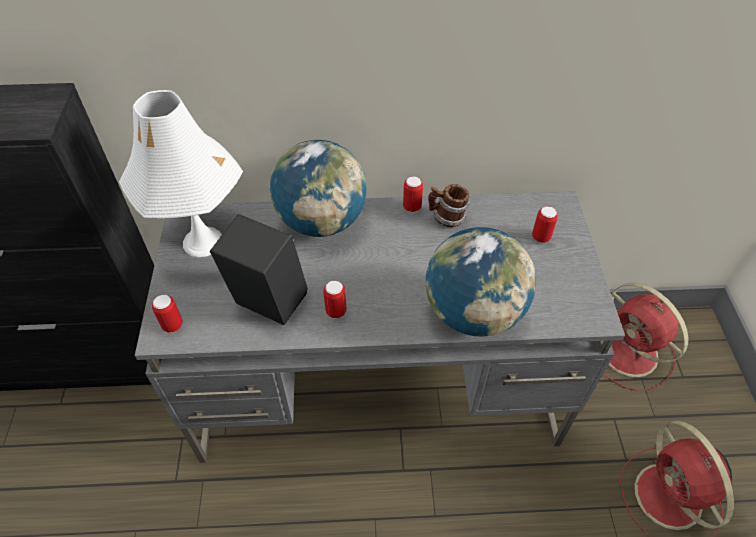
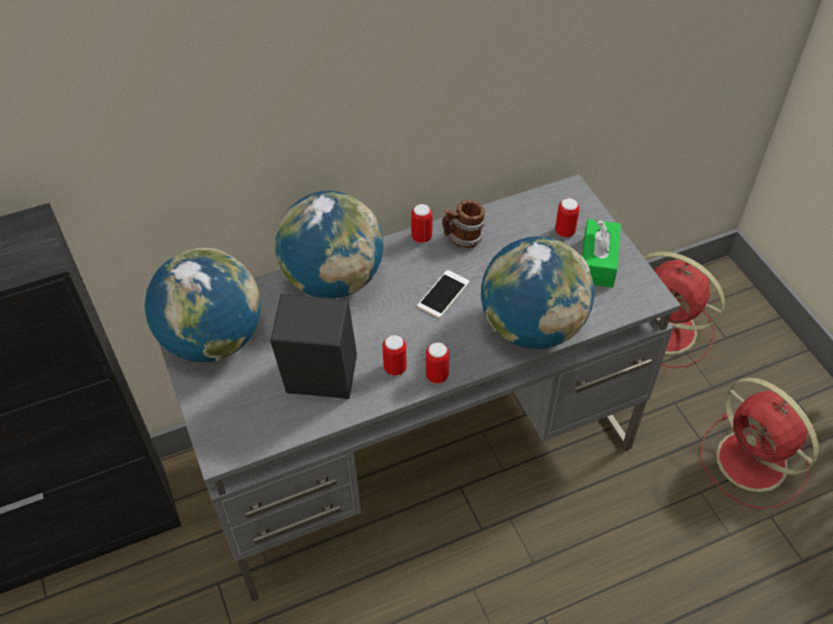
camera: 20 degrees left, 0 degrees up
white table lamp [119,90,243,257] -> globe [145,248,261,362]
can [152,295,183,333] -> can moved to [426,342,449,384]
none -> phone [417,270,470,318]
none -> green tissue box [582,219,621,288]

